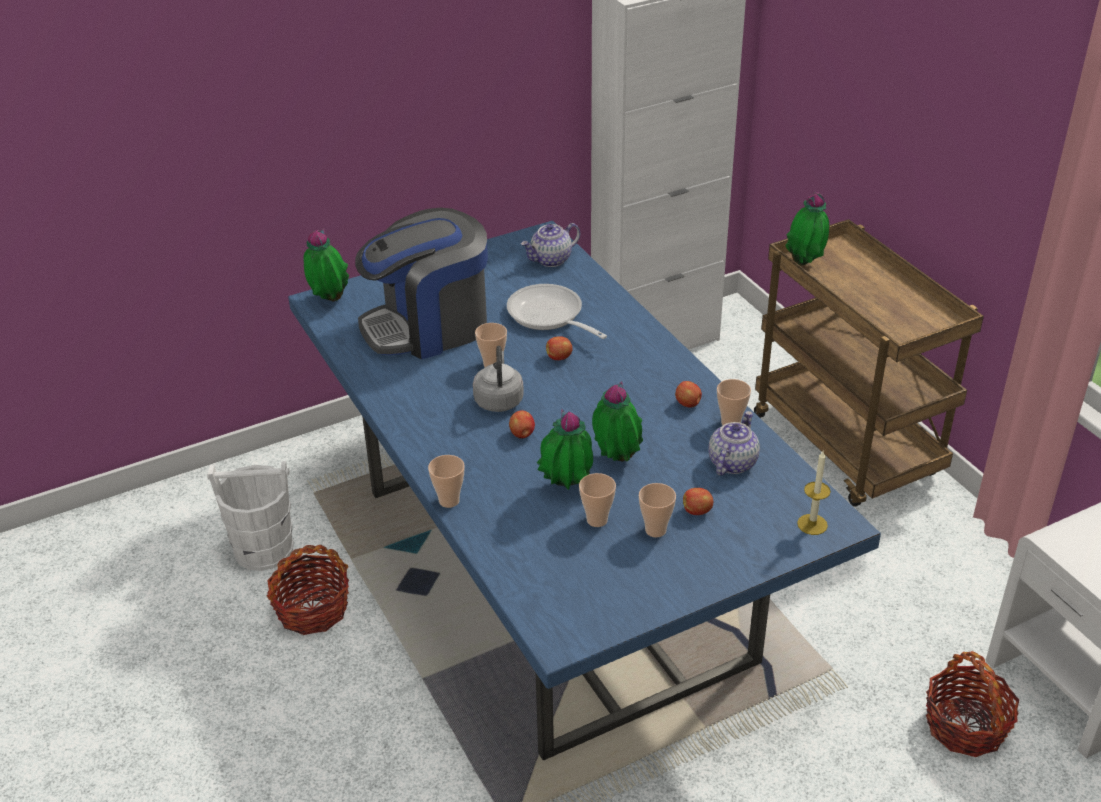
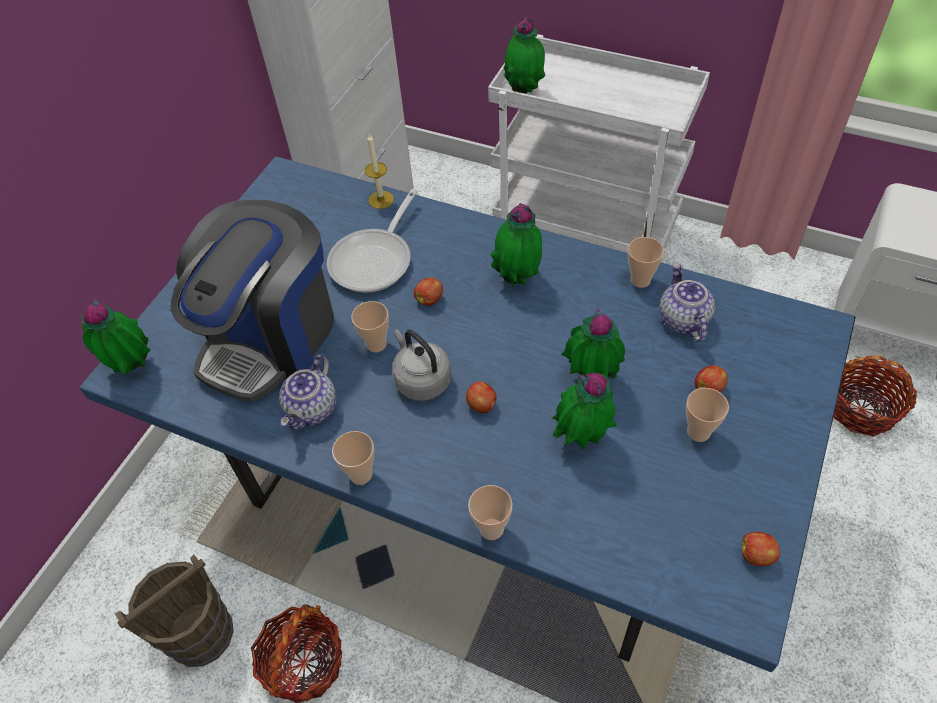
camera: 35 degrees left, 15 degrees up
white bucket [207,461,294,571] -> brown bucket [115,555,234,667]
frying pan [507,284,607,339] -> frying pan turned 75 degrees counterclockwise [327,189,418,293]
teapot [521,223,580,267] -> teapot moved to [279,354,337,430]
cup [579,473,616,527] -> cup moved to [332,431,374,485]
apple [675,381,702,407] -> apple moved to [742,532,780,566]
brown cart [754,219,984,507] -> white cart [488,34,710,253]
candle [797,451,831,535] -> candle moved to [365,134,394,209]
none -> potted plant [490,203,542,288]

